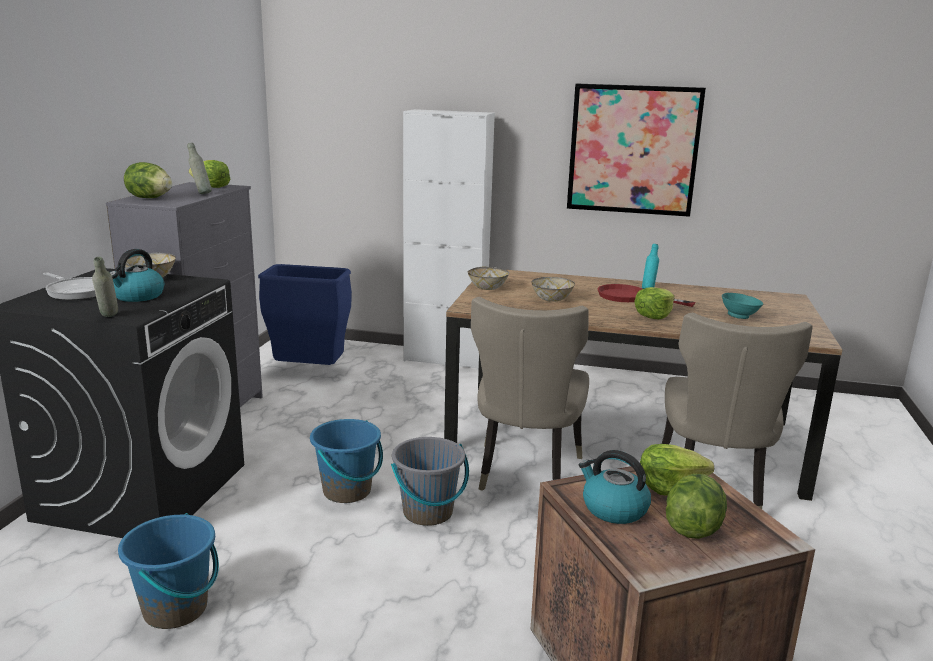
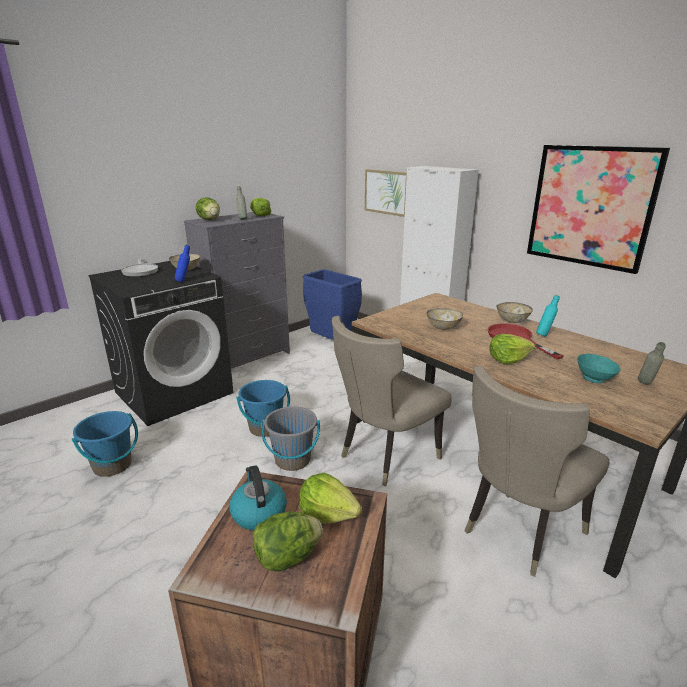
camera: 35 degrees right, 5 degrees up
grey bottle [92,257,118,317] -> grey bottle moved to [638,342,666,384]
kettle [110,249,164,302] -> none
bowl [468,267,509,290] -> bowl moved to [497,302,533,323]
none -> blue bottle [175,245,190,282]
none -> picture [365,169,407,217]

